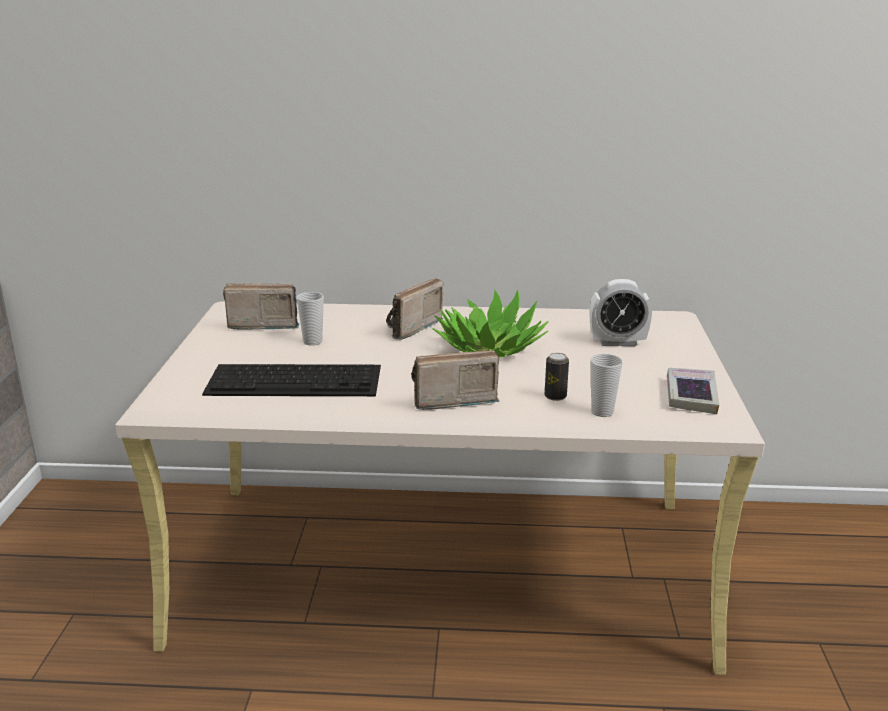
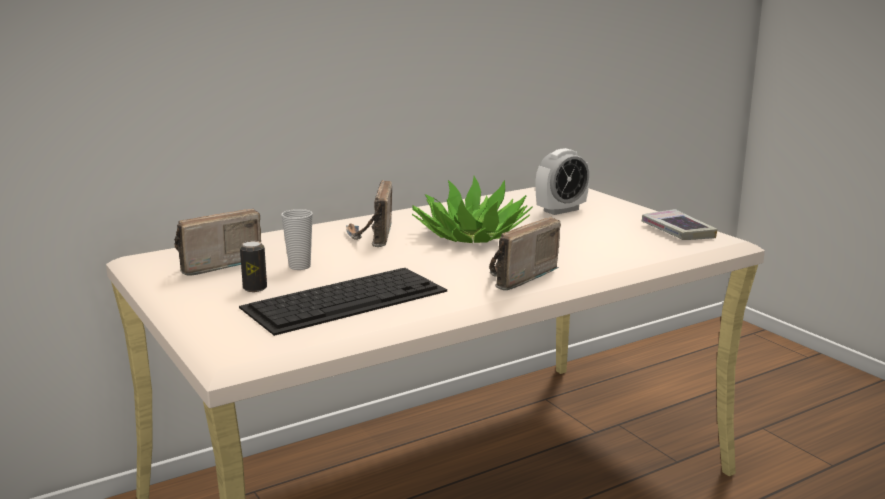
camera: 35 degrees left, 5 degrees down
can [545,353,569,401] -> can moved to [240,241,267,292]
cup [590,354,623,417] -> none

